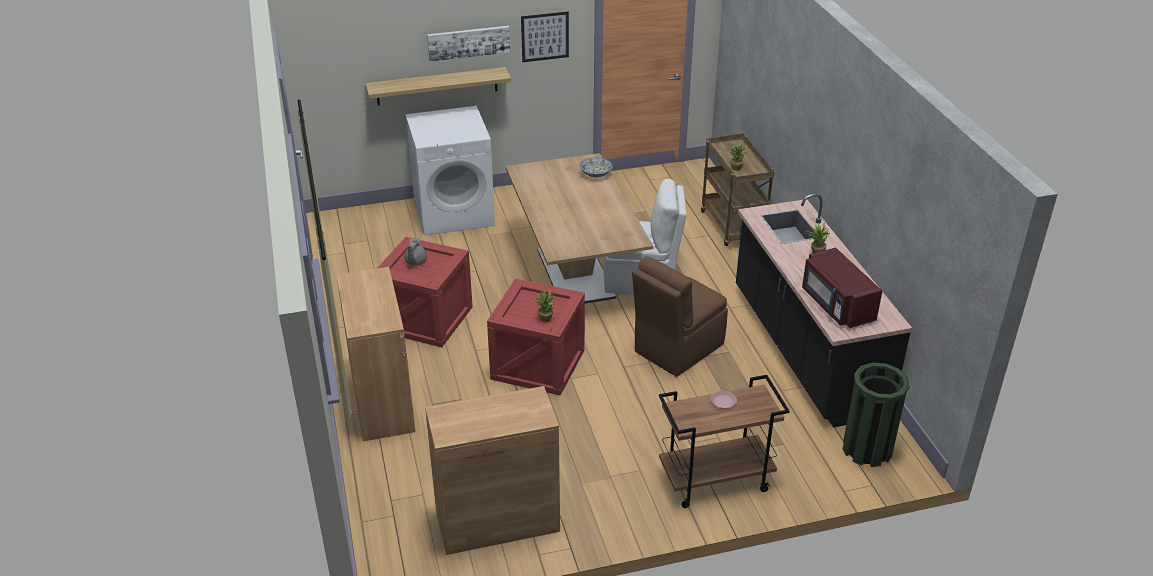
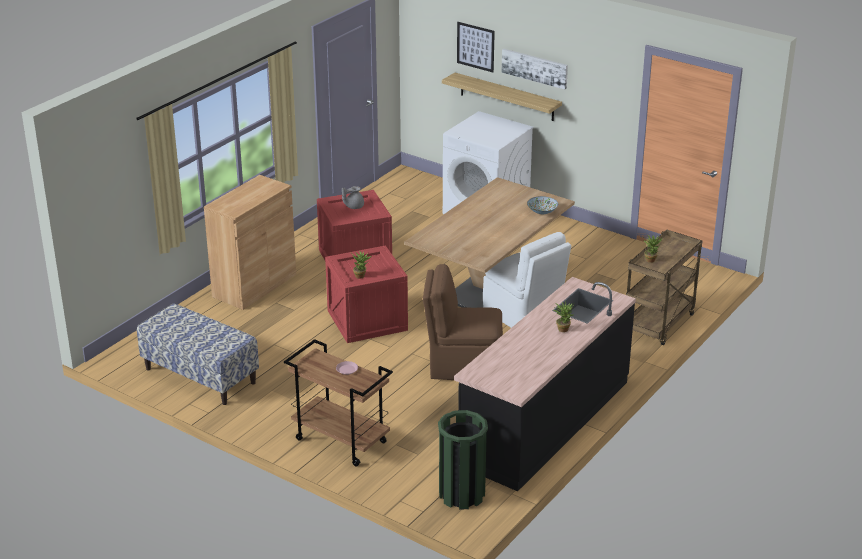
camera: 50 degrees right, 5 degrees down
brown cabinet [425,386,560,555] -> bench [137,303,259,405]
picture [521,11,569,62] -> picture moved to [457,22,495,72]
red microwave [802,248,882,329] -> none

